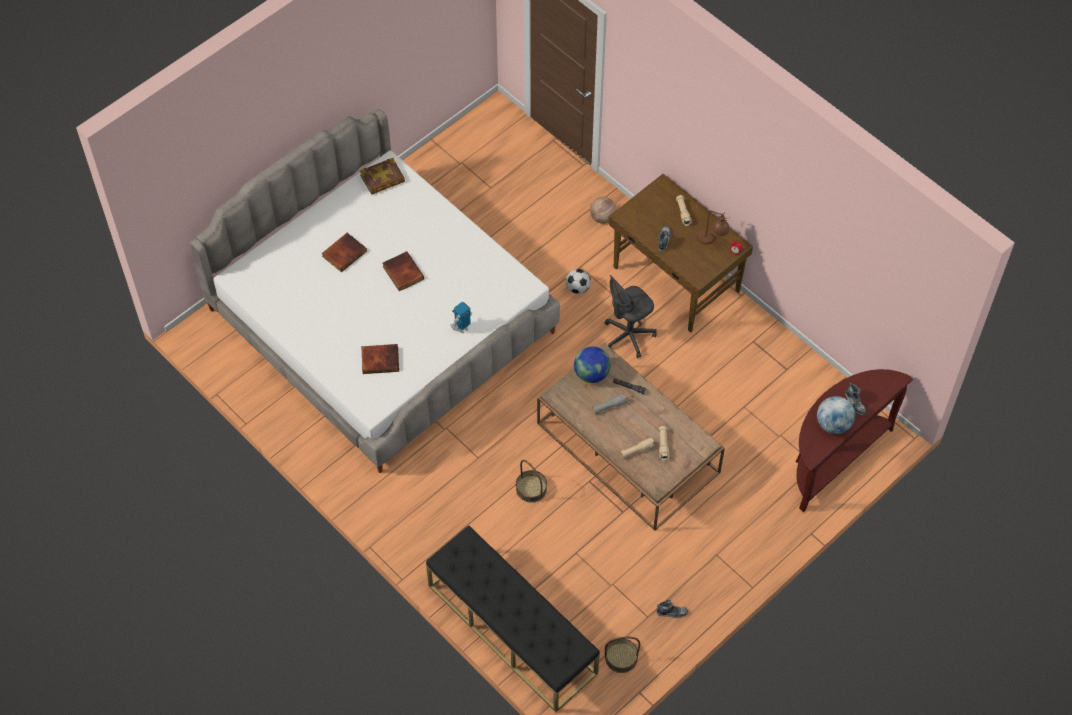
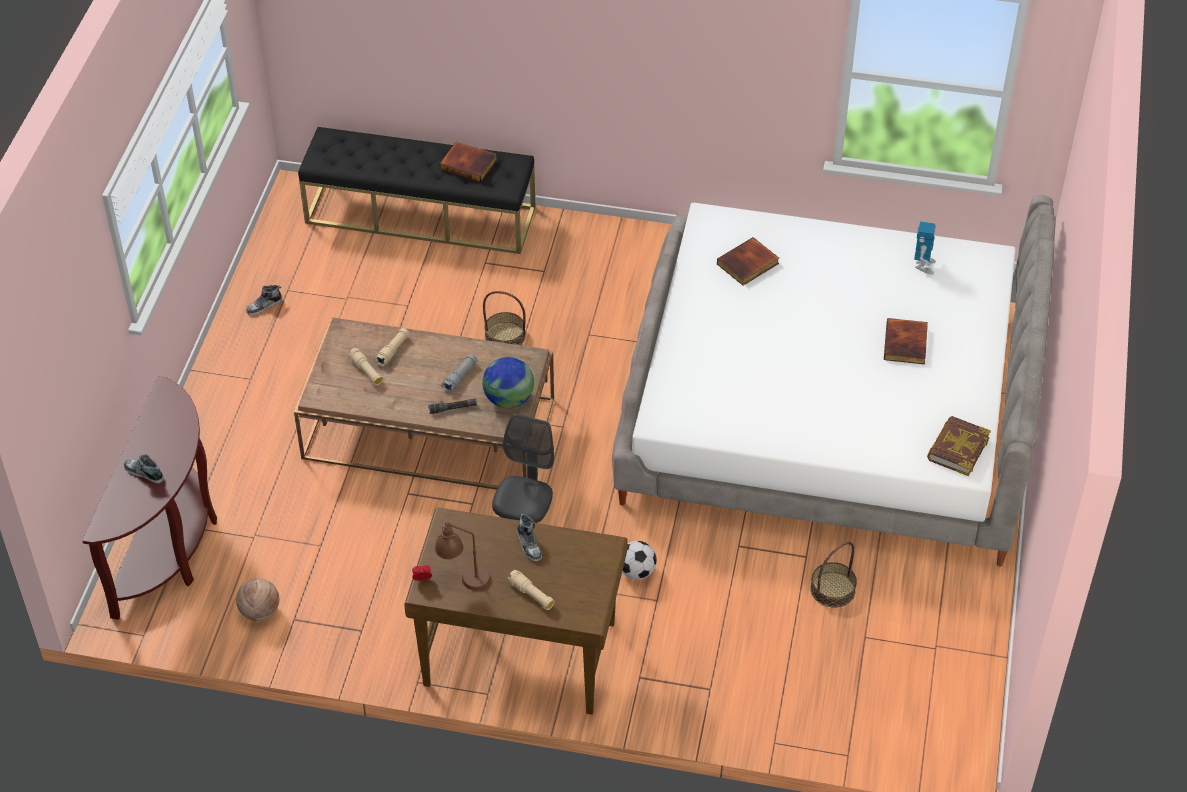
camera: 145 degrees right, 10 degrees down
book [382,251,424,291] -> book moved to [440,141,497,182]
toy robot [450,302,472,333] -> toy robot moved to [914,221,936,275]
basketball [590,197,617,224] -> basketball moved to [236,578,279,621]
basket [605,637,640,673] -> basket moved to [810,542,857,608]
globe [817,396,855,434] -> none

